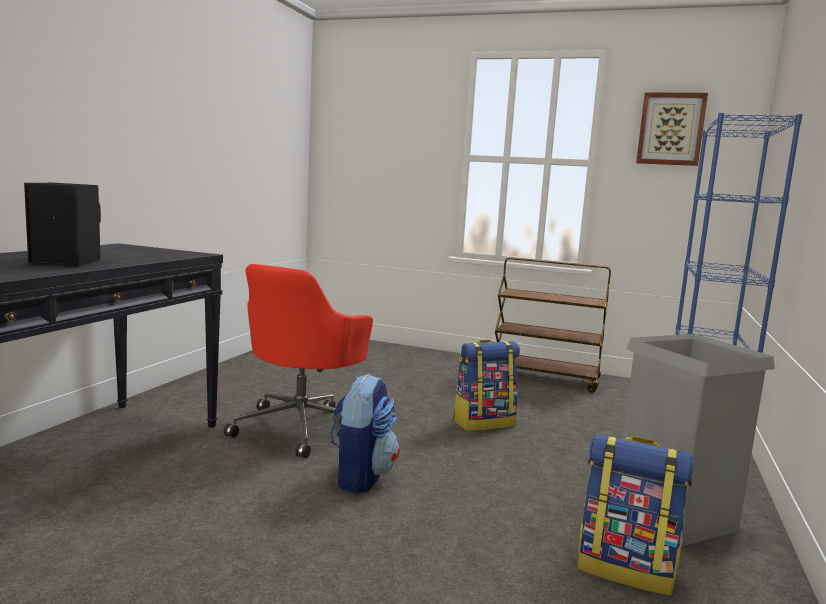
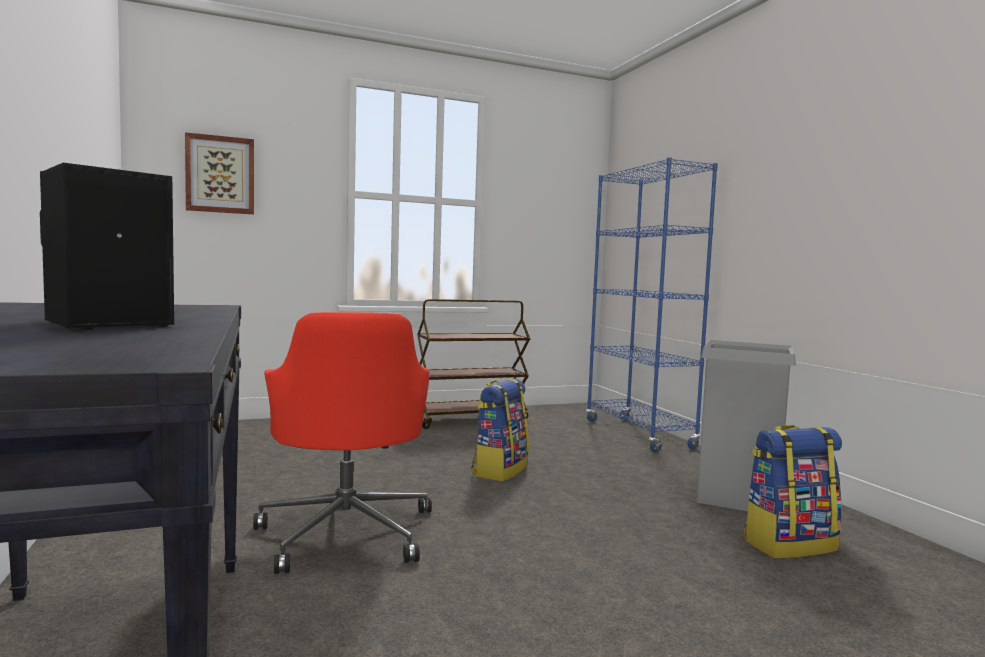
camera: 40 degrees left, 5 degrees down
backpack [330,374,400,494] -> none
picture [636,92,708,166] -> picture moved to [185,132,254,214]

